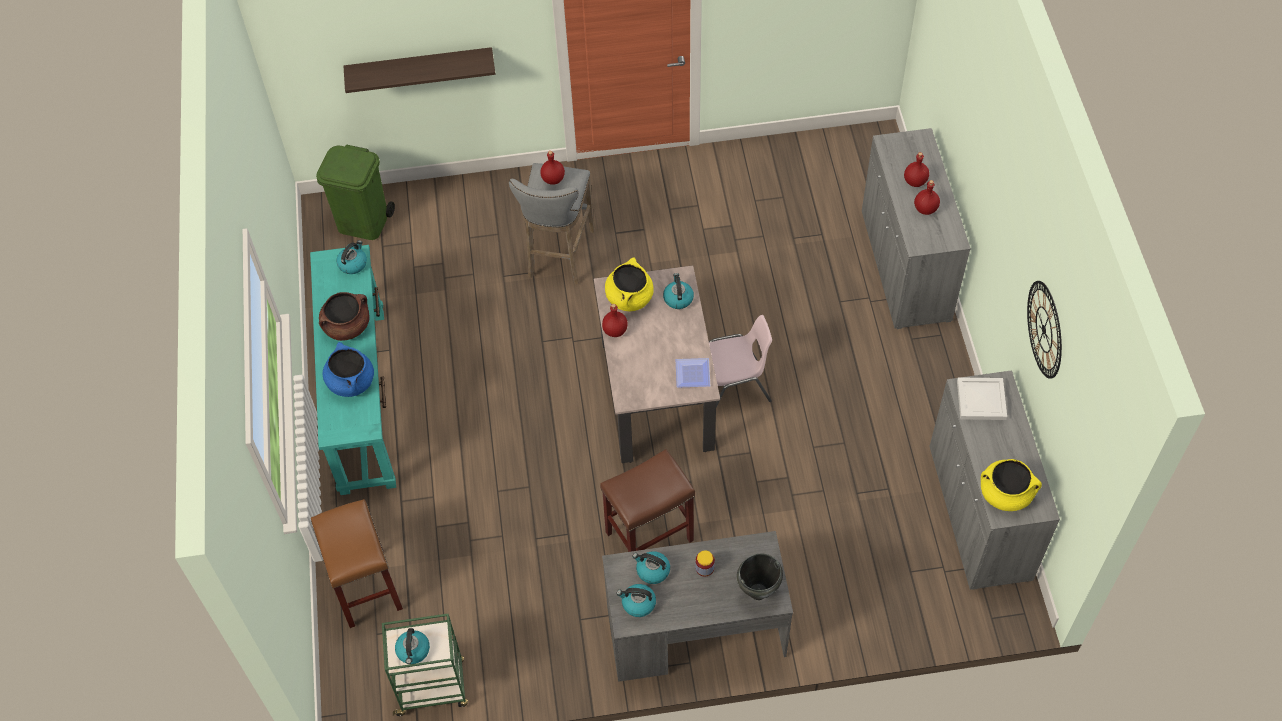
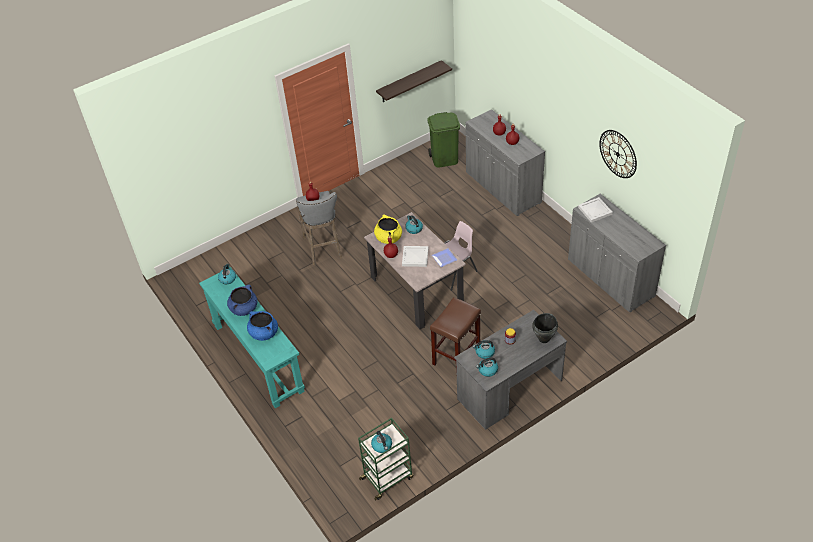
camera: 25 degrees left, 10 degrees down
brown stool [311,499,403,628] -> none
green trash can [316,145,395,240] -> green trash can moved to [428,112,460,168]
brown cooking pot [319,292,370,341] -> blue cooking pot [227,285,257,316]
shelf [343,47,496,93] -> shelf moved to [376,60,452,103]
yellow cooking pot [981,459,1042,511] -> none
none -> white tray [402,246,428,267]

